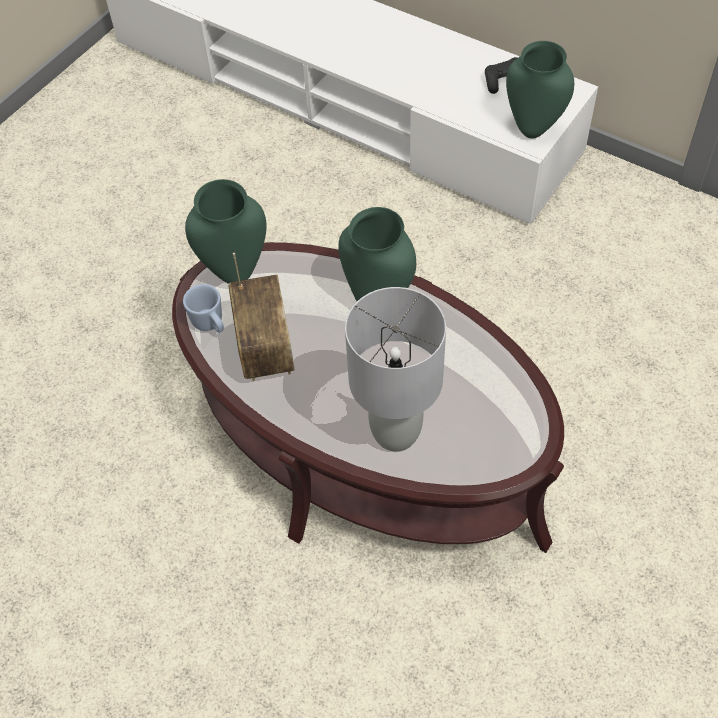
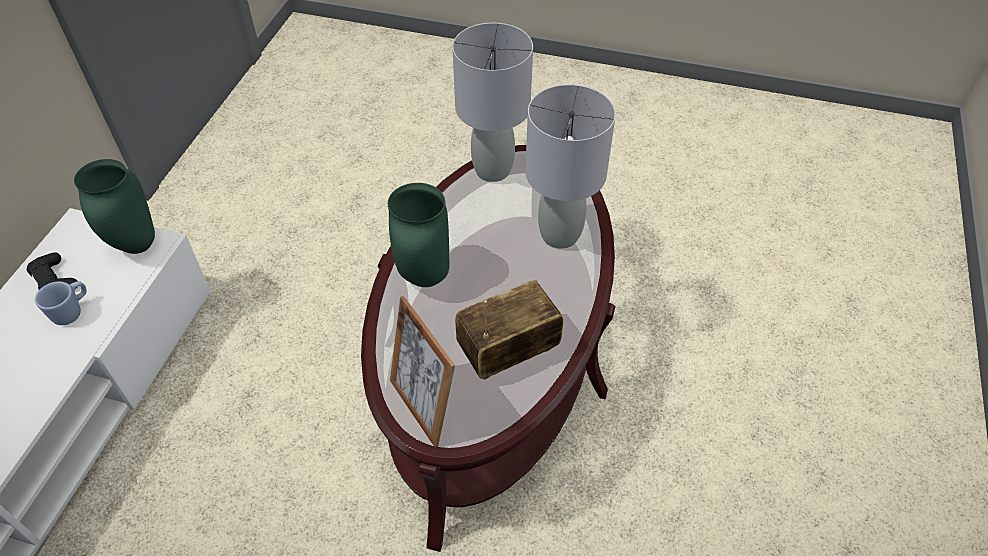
camera: 110 degrees left, 5 degrees down
blue mug [183,284,224,333] -> blue mug moved to [35,281,87,325]
green vase [185,179,267,284] -> picture frame [390,296,455,448]
none -> grey table lamp [452,23,533,182]

